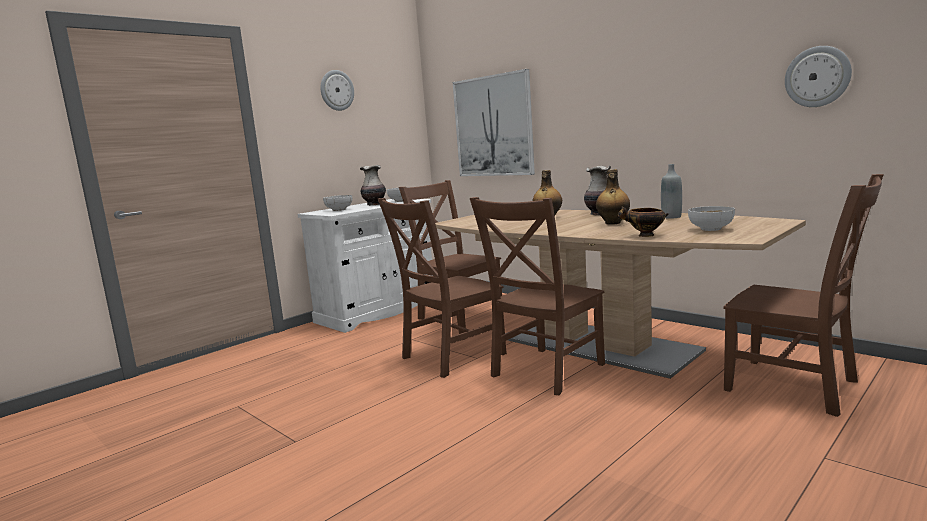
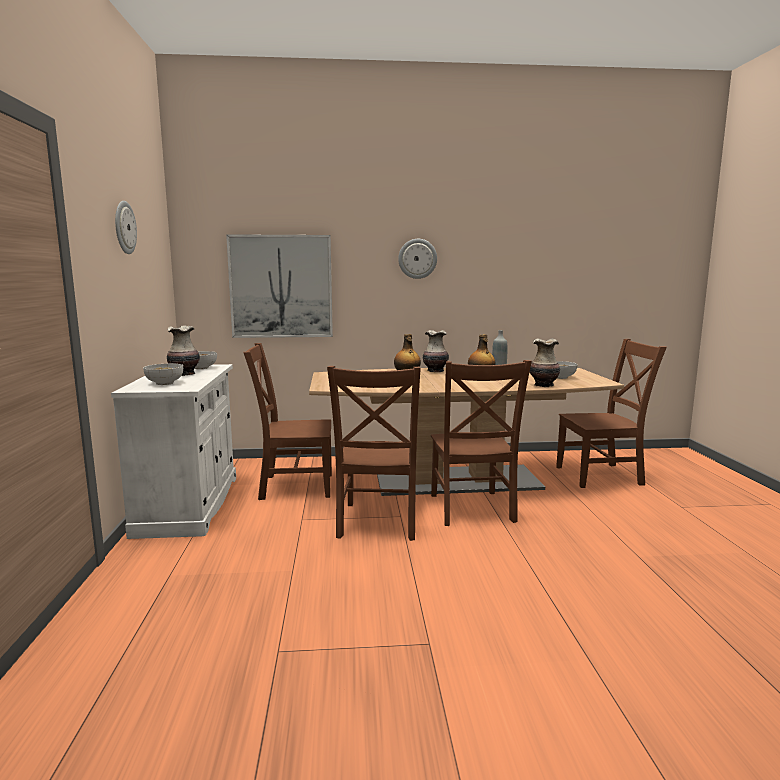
camera: 50 degrees left, 0 degrees up
bowl [617,206,669,237] -> vase [530,338,560,387]
wall clock [785,46,852,107] -> wall clock moved to [398,239,437,279]

